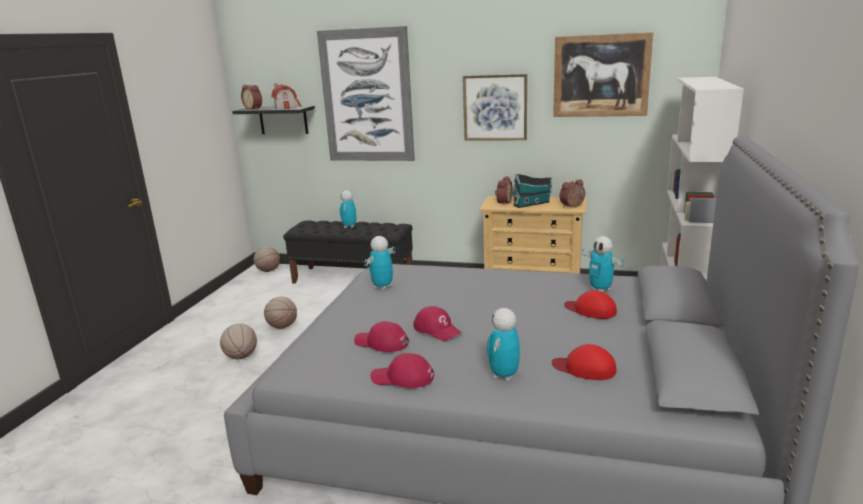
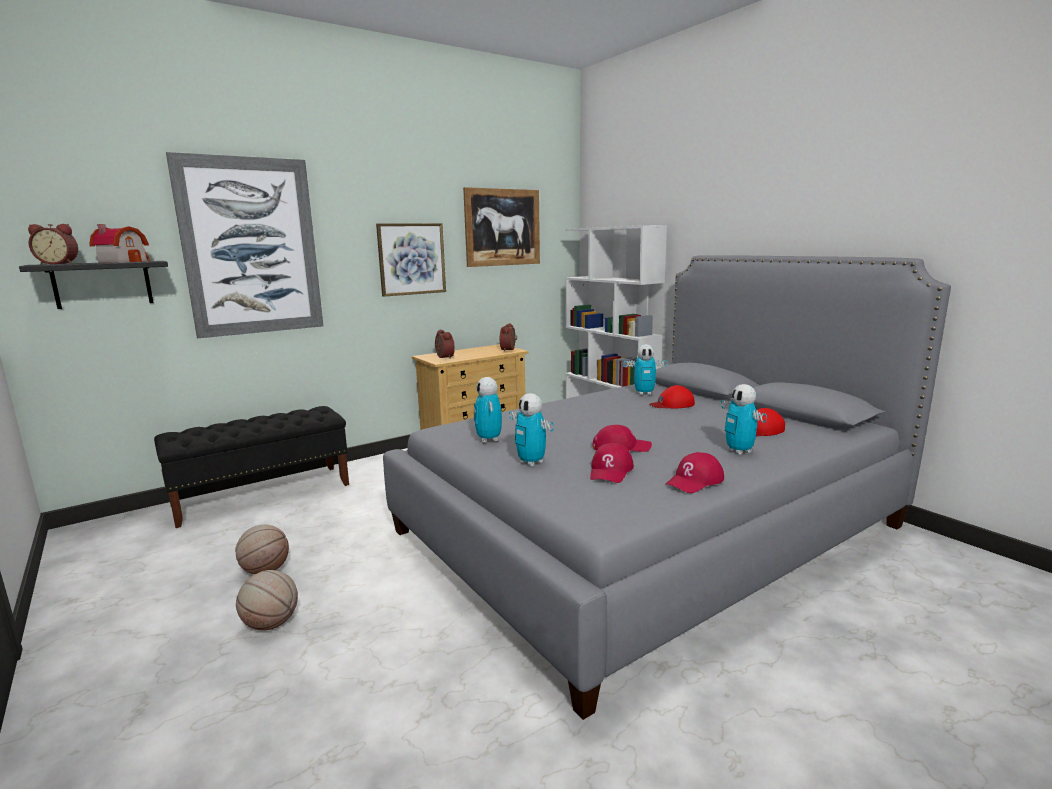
camera: 50 degrees left, 5 degrees down
basketball [254,246,280,272] -> none
toy robot [340,191,356,228] -> toy robot moved to [509,393,554,466]
red cap [354,321,409,352] -> red cap turned 45 degrees counterclockwise [590,443,634,483]
toy house [512,173,552,208] -> none

